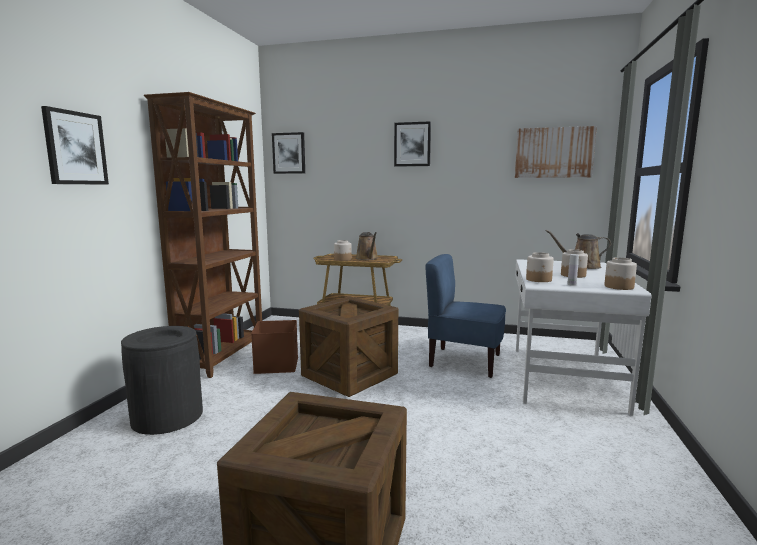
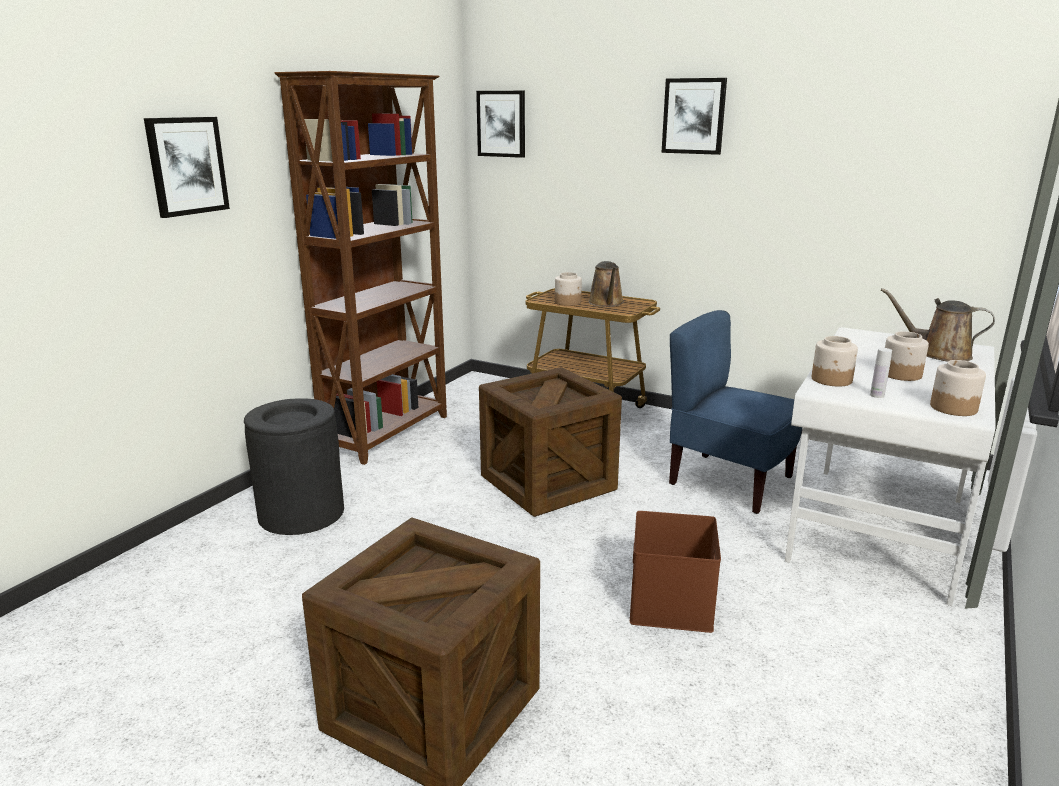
camera: 15 degrees right, 10 degrees up
brown storage box [251,320,298,374] -> brown storage box moved to [630,511,721,633]
picture [515,126,597,178] -> none

